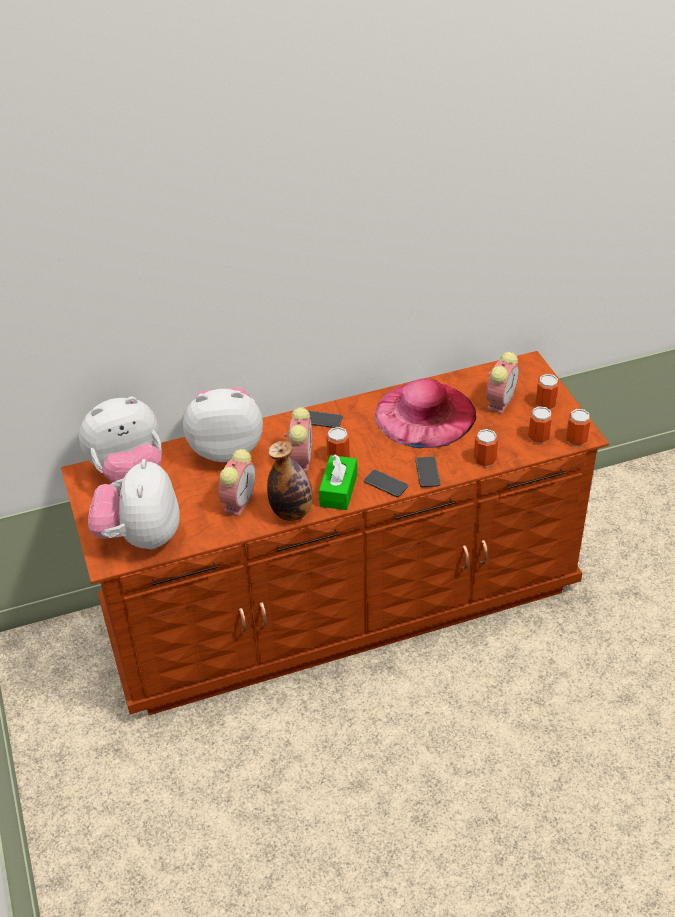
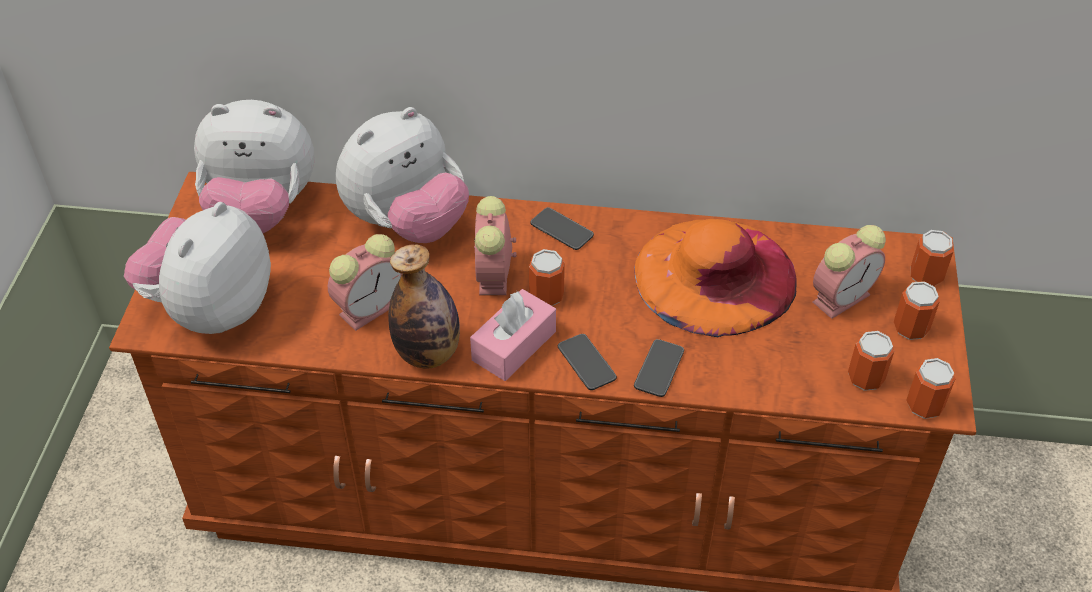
camera: 25 degrees right, 5 degrees up
plush toy [183,387,263,462] -> plush toy turned 120 degrees clockwise [336,107,469,243]
alarm clock [284,407,312,472] -> alarm clock turned 150 degrees clockwise [474,196,517,295]
green tissue box [319,454,357,510] -> pink tissue box [470,289,556,381]
pink hat [375,378,476,448] -> orange hat [634,219,797,337]
can [474,429,498,467] -> can moved to [911,230,954,286]

